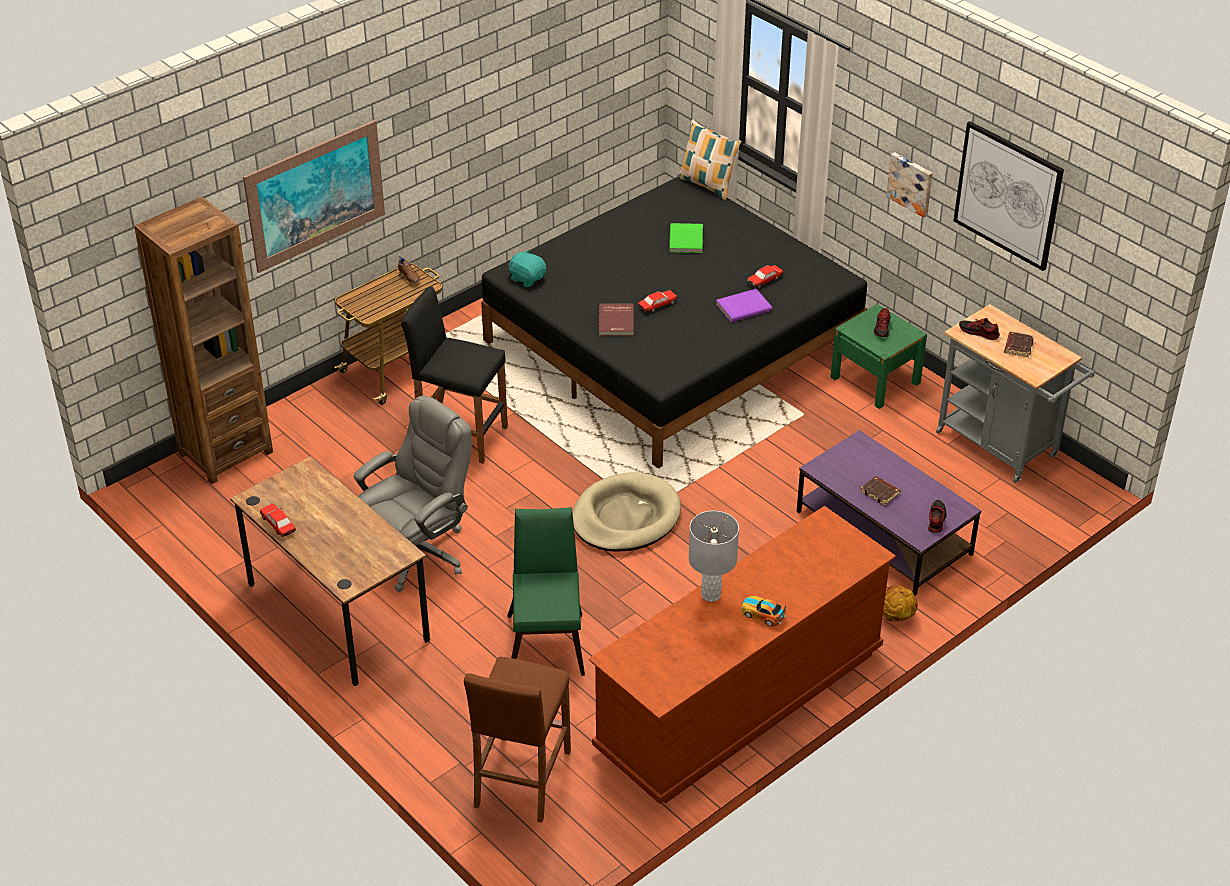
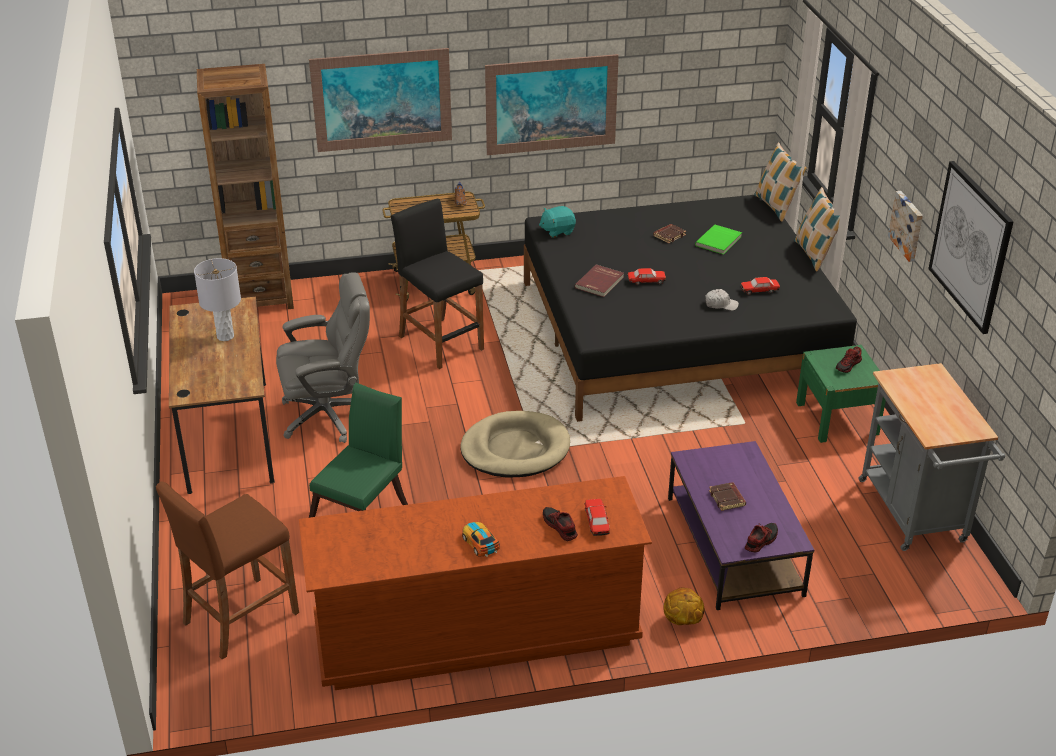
camera: 30 degrees right, 5 degrees down
toy car [260,504,296,537] -> toy car moved to [585,499,610,536]
turquoise plush toy [508,249,547,288] -> turquoise plush toy turned 90 degrees counterclockwise [539,206,576,238]
grey table lamp [689,511,739,602] -> grey table lamp moved to [194,258,241,341]
purple book [716,289,772,322] -> white cap [705,289,739,311]
shoe [959,318,1000,340] -> shoe moved to [543,507,578,541]
brown book [1004,332,1034,357] -> brown book moved to [653,224,686,244]
none -> picture [485,54,619,155]
none -> pillow [794,187,840,271]

